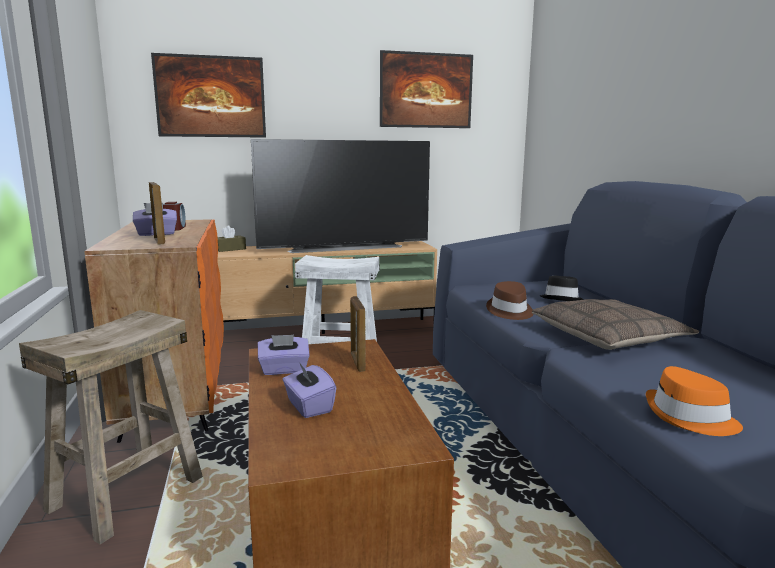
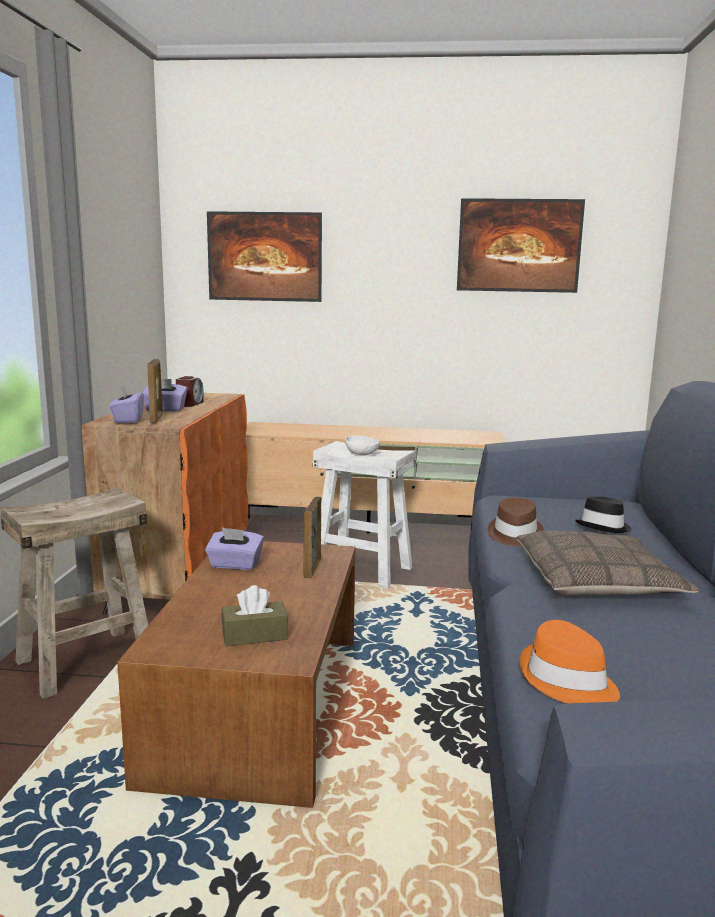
camera: 20 degrees right, 0 degrees up
brown tissue box [218,225,246,252] -> brown tissue box moved to [221,585,288,646]
television [251,139,430,253] -> none
purple tissue box [283,362,336,418] -> purple tissue box moved to [110,384,144,423]
none -> white bowl [345,436,380,455]

